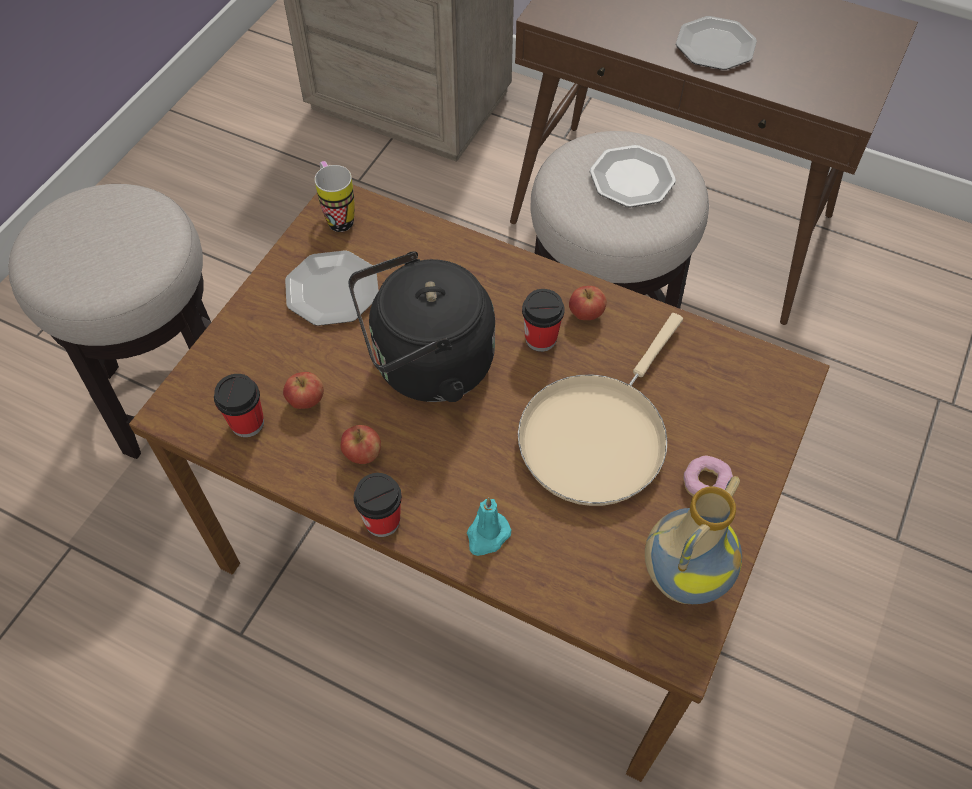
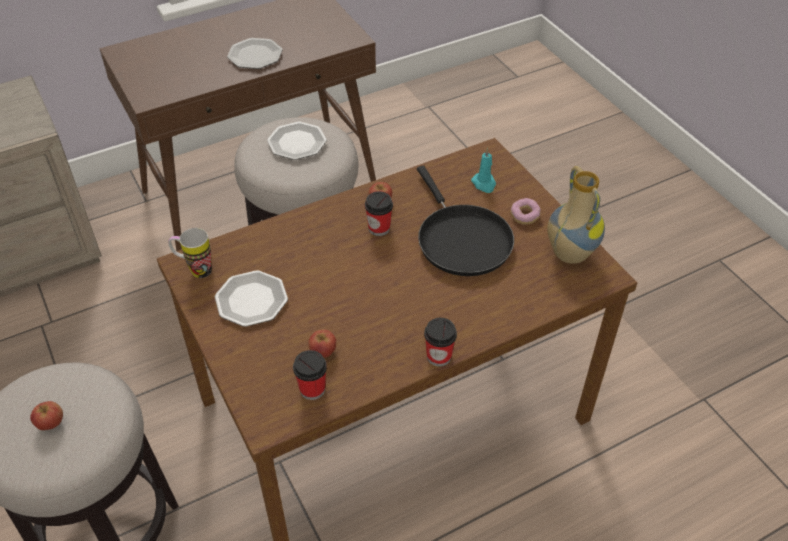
camera: 55 degrees left, 10 degrees down
apple [341,425,381,464] -> apple moved to [30,401,63,430]
black kettle [349,251,495,402] -> none
turquoise candle [467,497,511,556] -> turquoise candle moved to [471,147,496,193]
beige frying pan [518,313,683,506] -> black frying pan [417,166,514,276]

